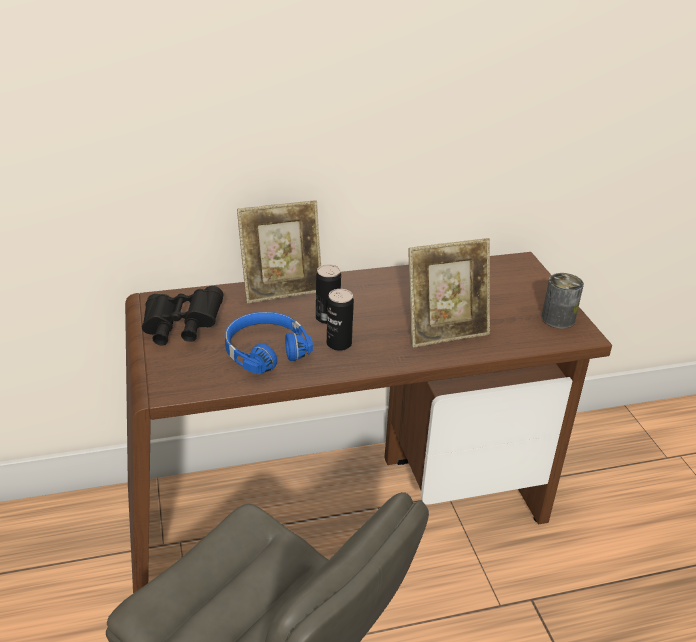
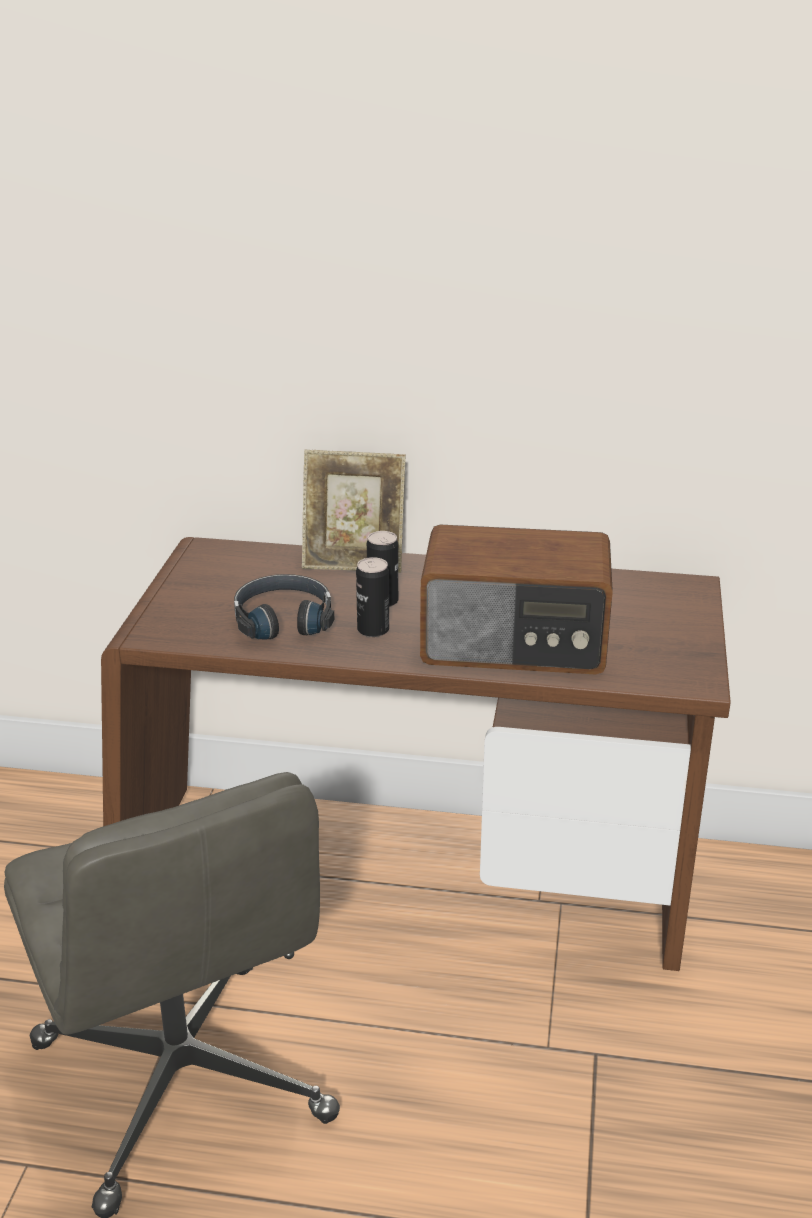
camera: 25 degrees right, 5 degrees down
black binoculars [142,286,224,345] -> none
blue headphones [225,312,313,374] -> black headphones [234,574,334,640]
picture frame [408,238,490,348] -> radio [420,525,613,675]
can [541,273,584,329] -> none

